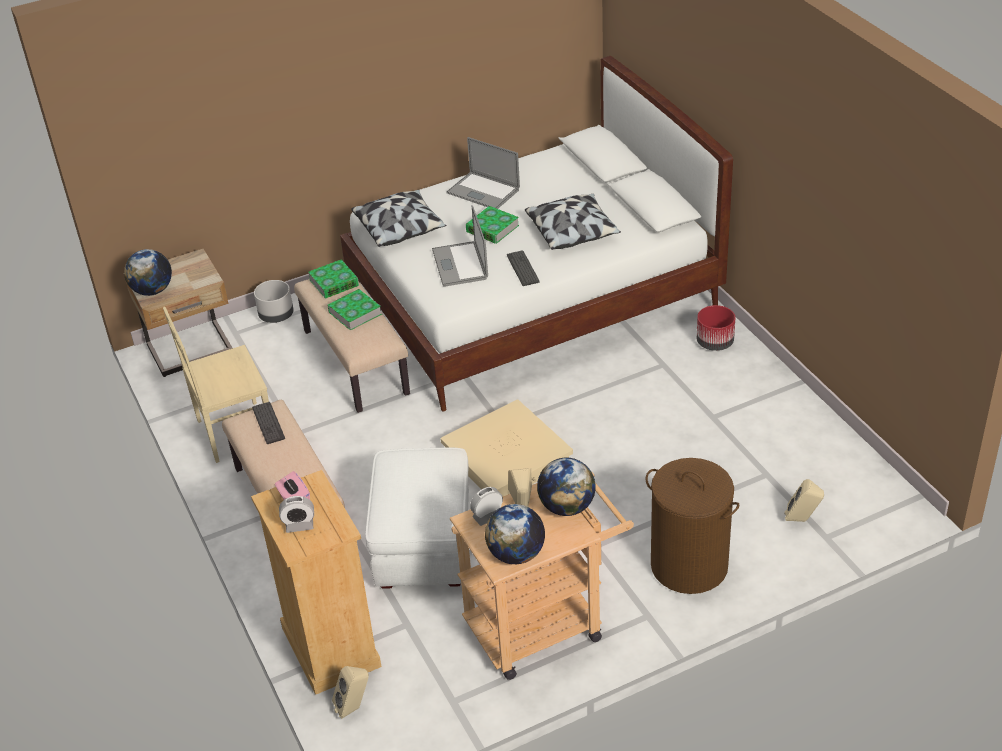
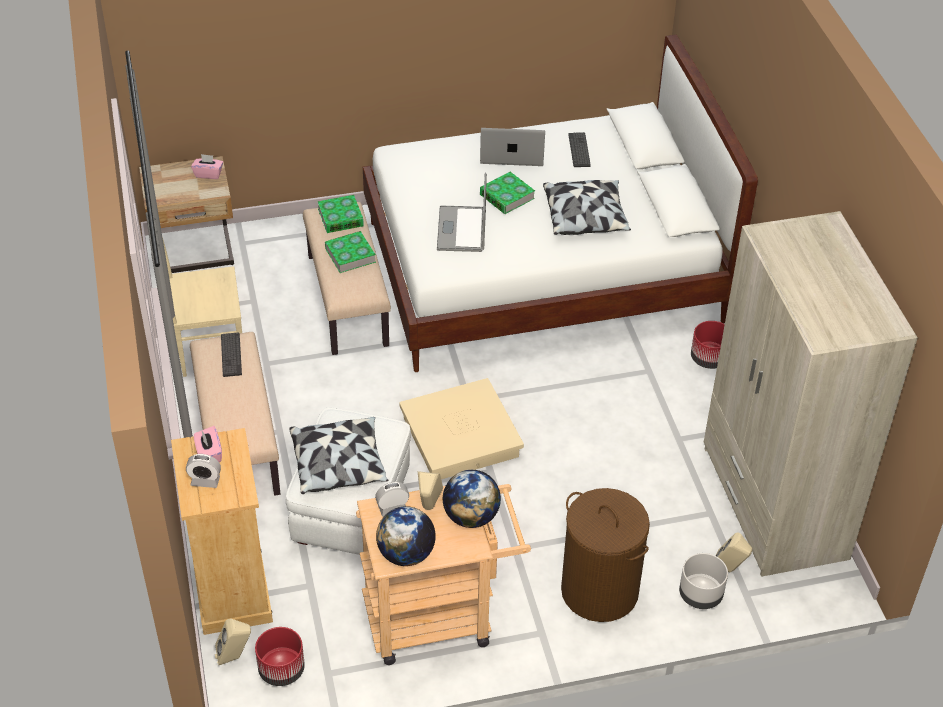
camera: 10 degrees right, 5 degrees up
globe [124,249,172,296] -> none
grey planter [254,280,294,323] -> grey planter moved to [679,553,728,609]
pillow [351,190,446,247] -> pillow moved to [289,417,388,494]
laptop [447,137,520,209] -> laptop turned 135 degrees clockwise [480,128,545,166]
keyboard [507,251,539,286] -> keyboard moved to [569,132,591,167]
none -> pink tissue box [191,154,223,179]
none -> red planter [255,627,305,686]
none -> beige wardrobe [704,211,918,577]

